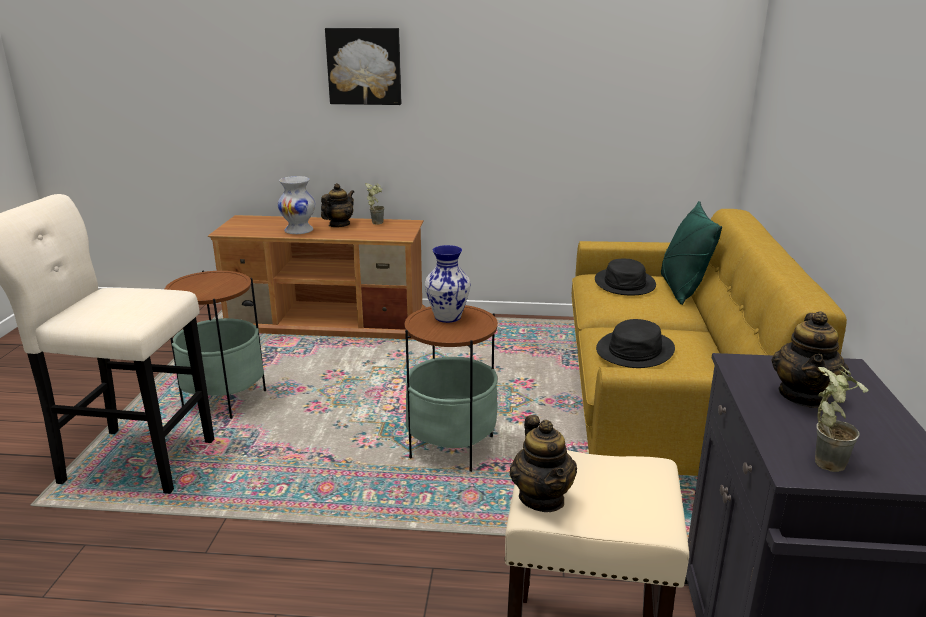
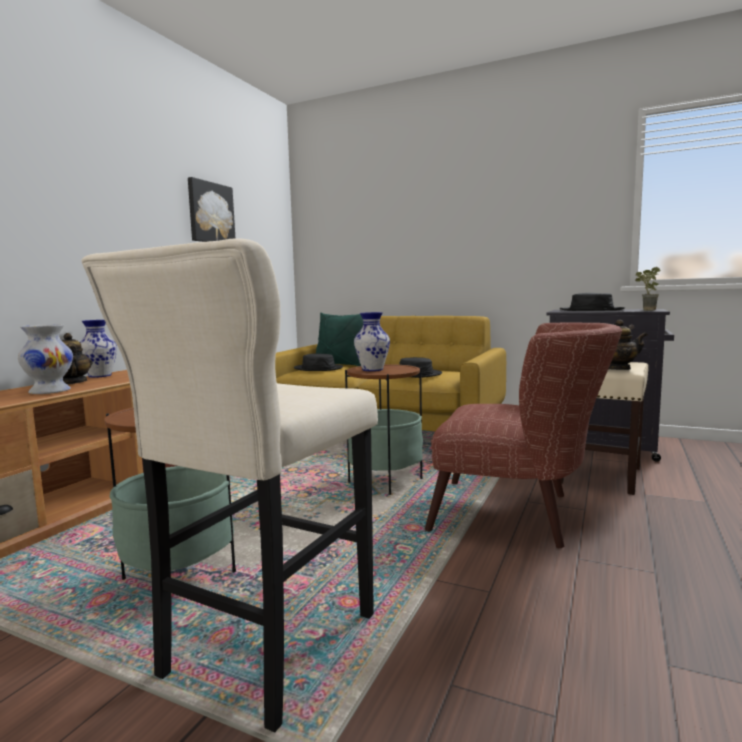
camera: 70 degrees left, 15 degrees down
picture [325,28,401,105] -> picture moved to [188,177,235,242]
potted plant [365,183,384,225] -> vase [80,320,117,378]
teapot [772,311,849,408] -> black hat [560,293,625,311]
none -> brown armchair [425,322,622,548]

